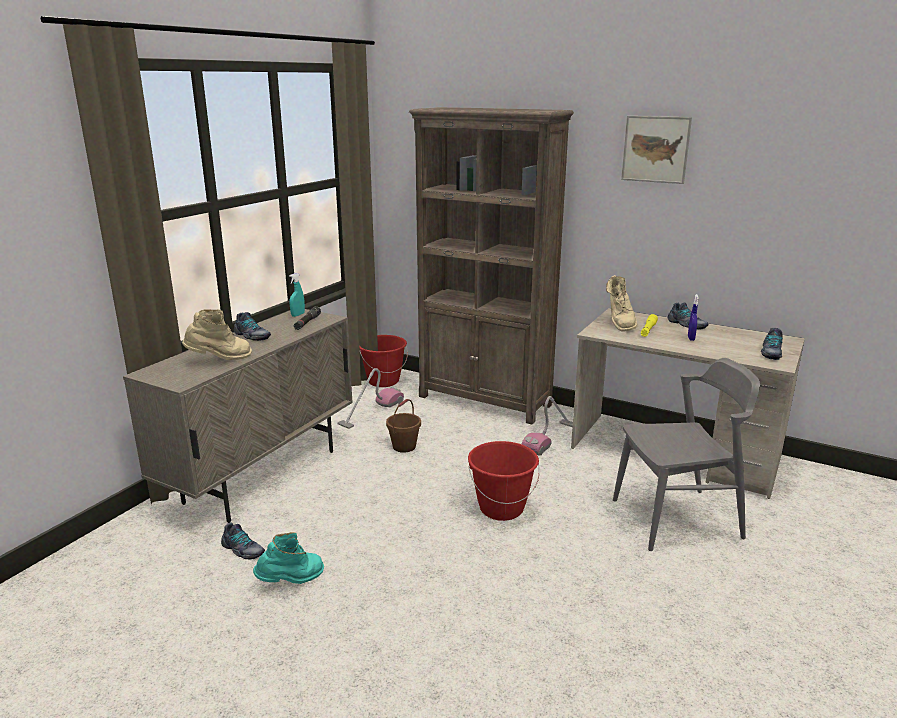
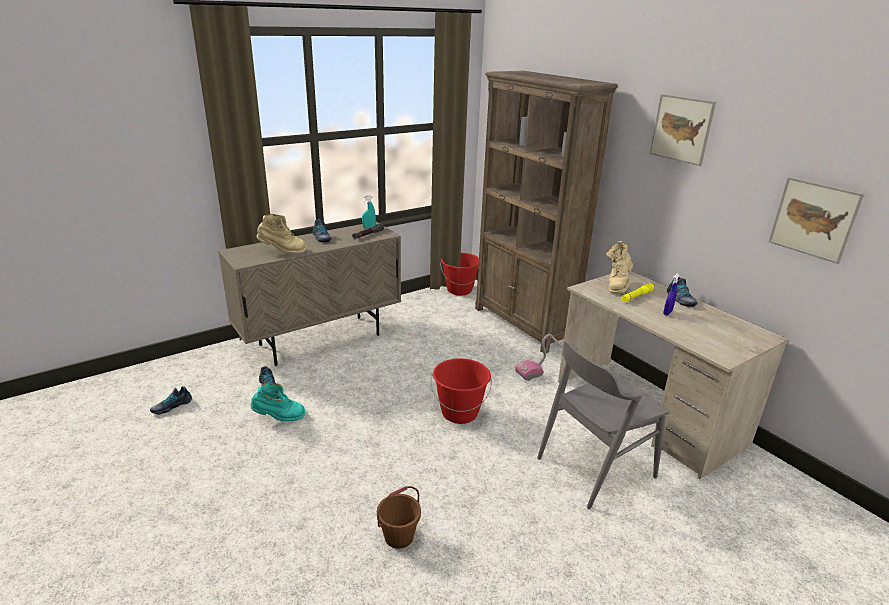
camera: 25 degrees right, 5 degrees up
vacuum cleaner [337,368,404,429] -> none
brown bucket [386,399,421,453] -> brown bucket moved to [377,486,421,549]
grey chair [613,358,760,551] -> grey chair turned 135 degrees clockwise [537,342,670,509]
shoe [761,328,783,360] -> shoe moved to [150,386,192,415]
none -> picture [769,177,865,264]

